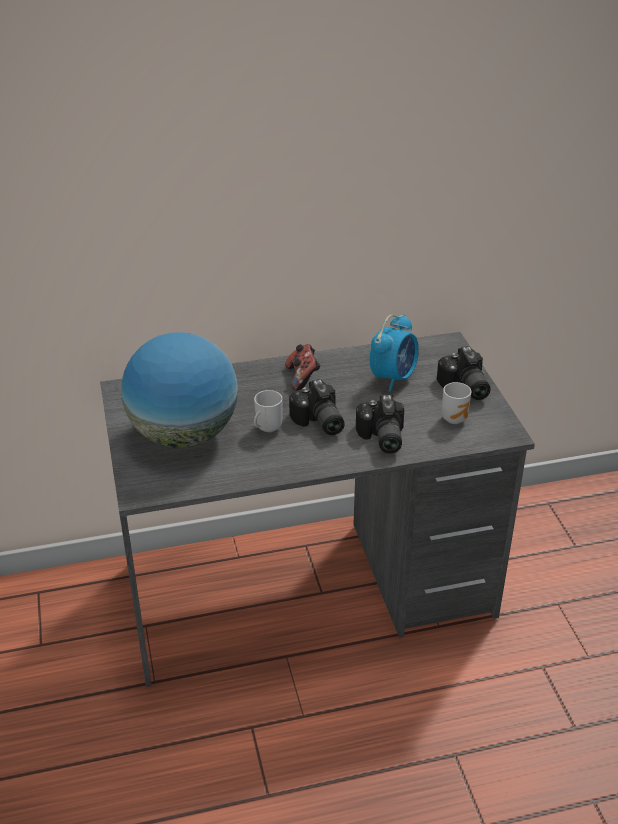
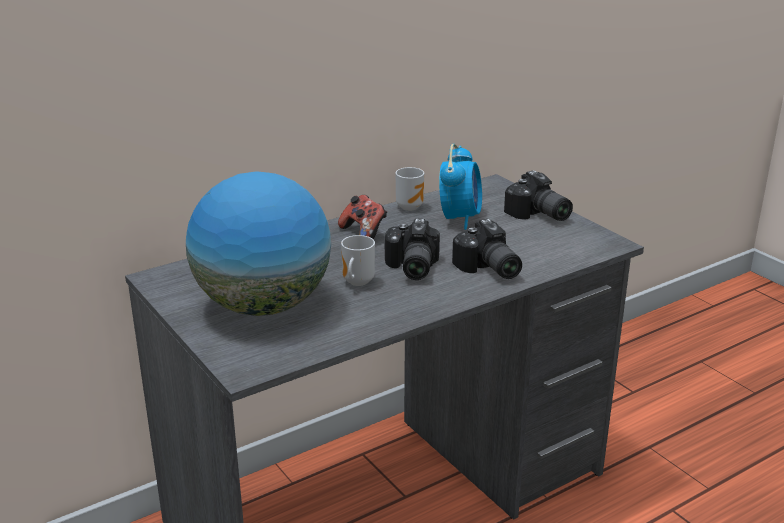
camera: 20 degrees left, 10 degrees down
camera [289,379,345,435] -> camera turned 45 degrees clockwise [385,219,440,280]
mug [442,382,472,424] -> mug moved to [395,167,424,211]

